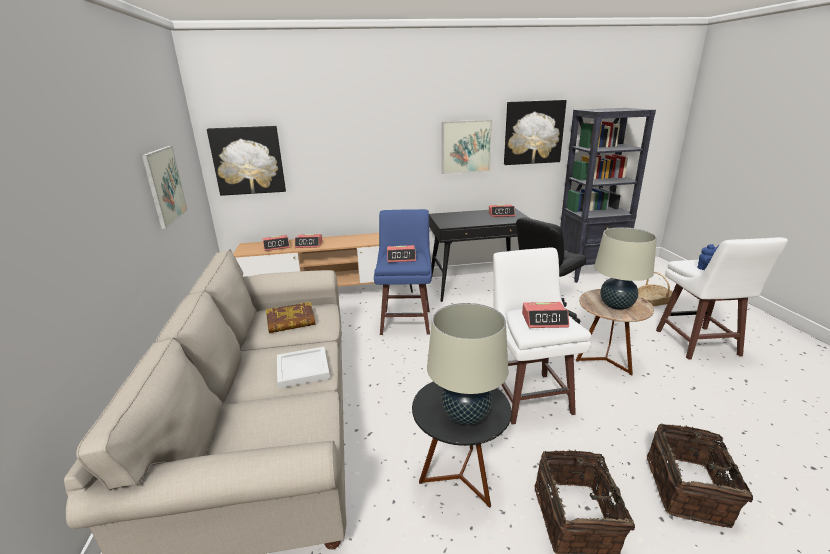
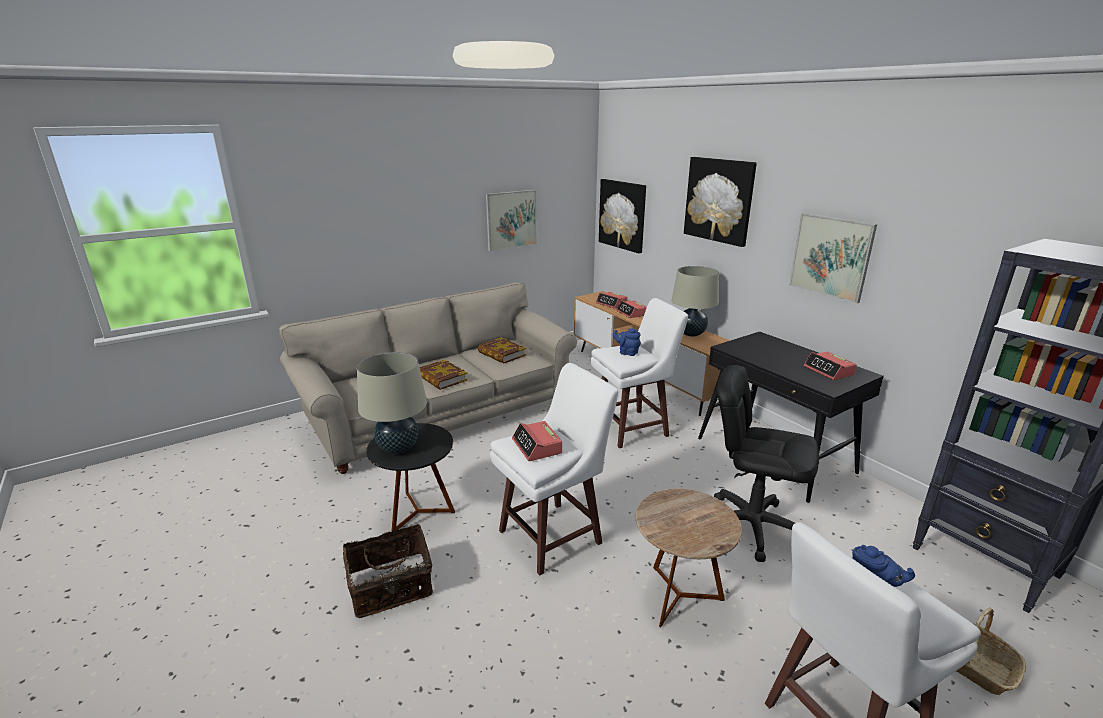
camera: 65 degrees right, 0 degrees up
white tray [277,347,330,389] -> book [420,359,468,390]
blue stool [374,209,432,335] -> white stool [591,298,688,448]
alarm clock [387,245,416,263] -> blue teapot [613,328,641,356]
picture [504,100,567,165] -> picture moved to [684,157,757,247]
beige table lamp [594,227,657,310] -> beige table lamp moved to [672,266,719,337]
basket [647,423,753,528] -> none

